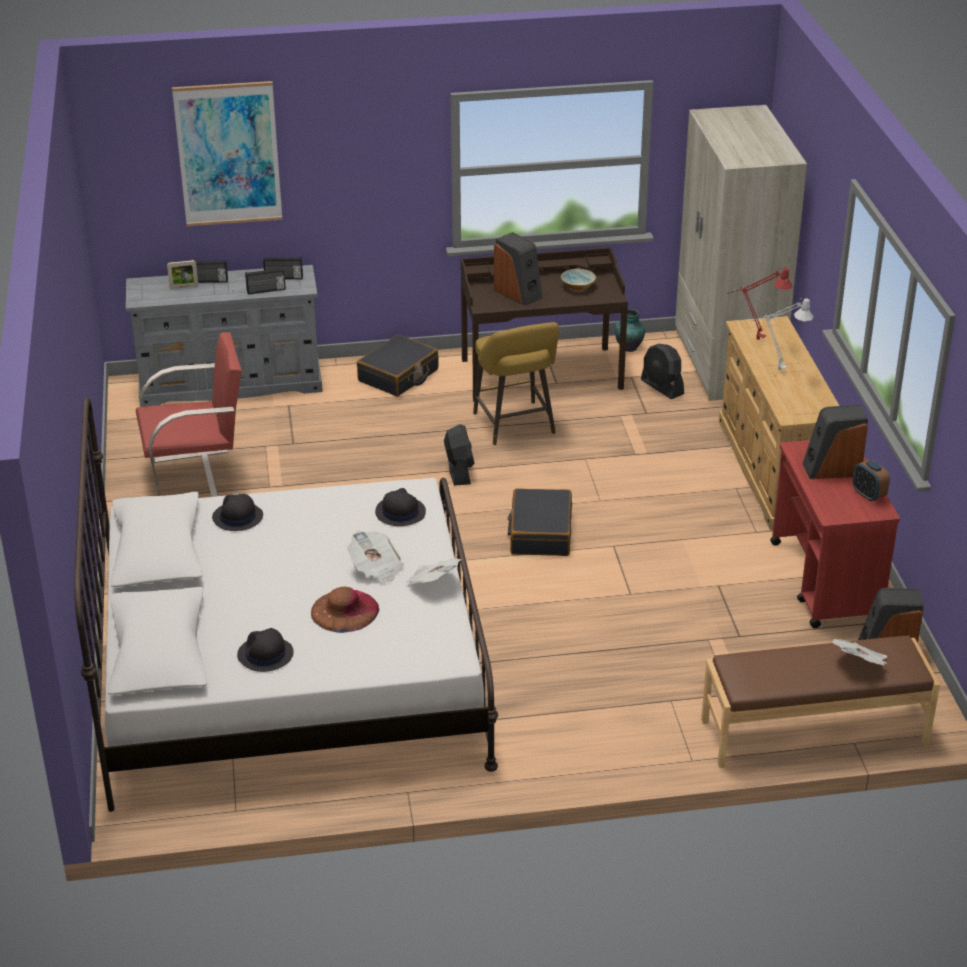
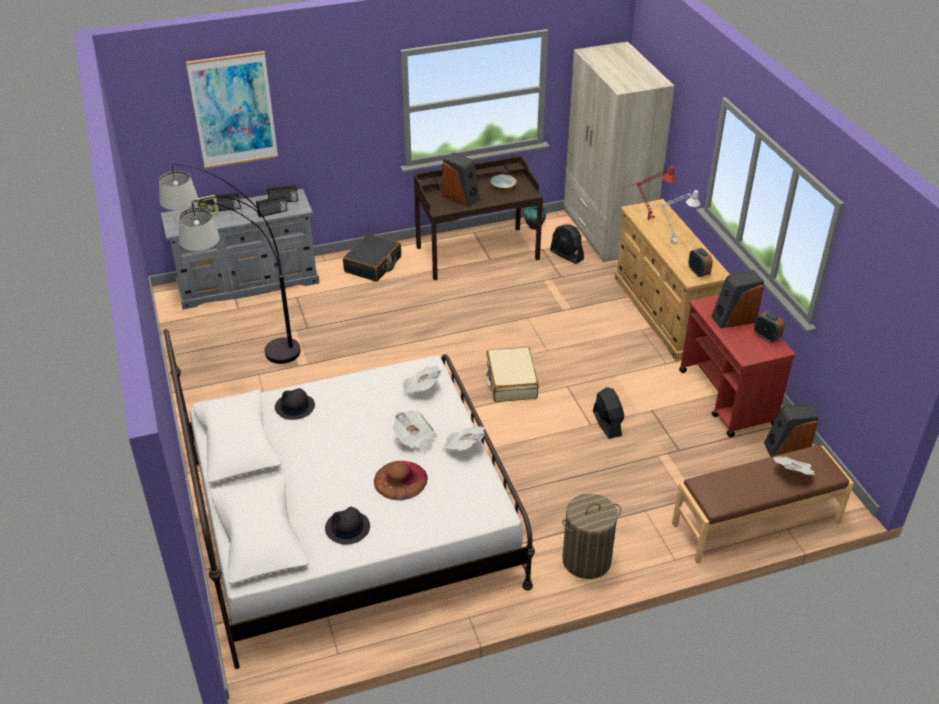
camera: 10 degrees left, 5 degrees up
red armchair [136,332,242,497] -> floor lamp [159,164,301,364]
black hat [375,488,426,526] -> newspaper [402,366,442,395]
black fan [444,424,475,486] -> black fan moved to [593,387,624,439]
yellow stool [473,322,559,445] -> none
black suitcase [507,488,572,556] -> beige suitcase [486,347,539,402]
none -> laundry basket [562,494,621,579]
none -> alarm clock [688,248,713,277]

